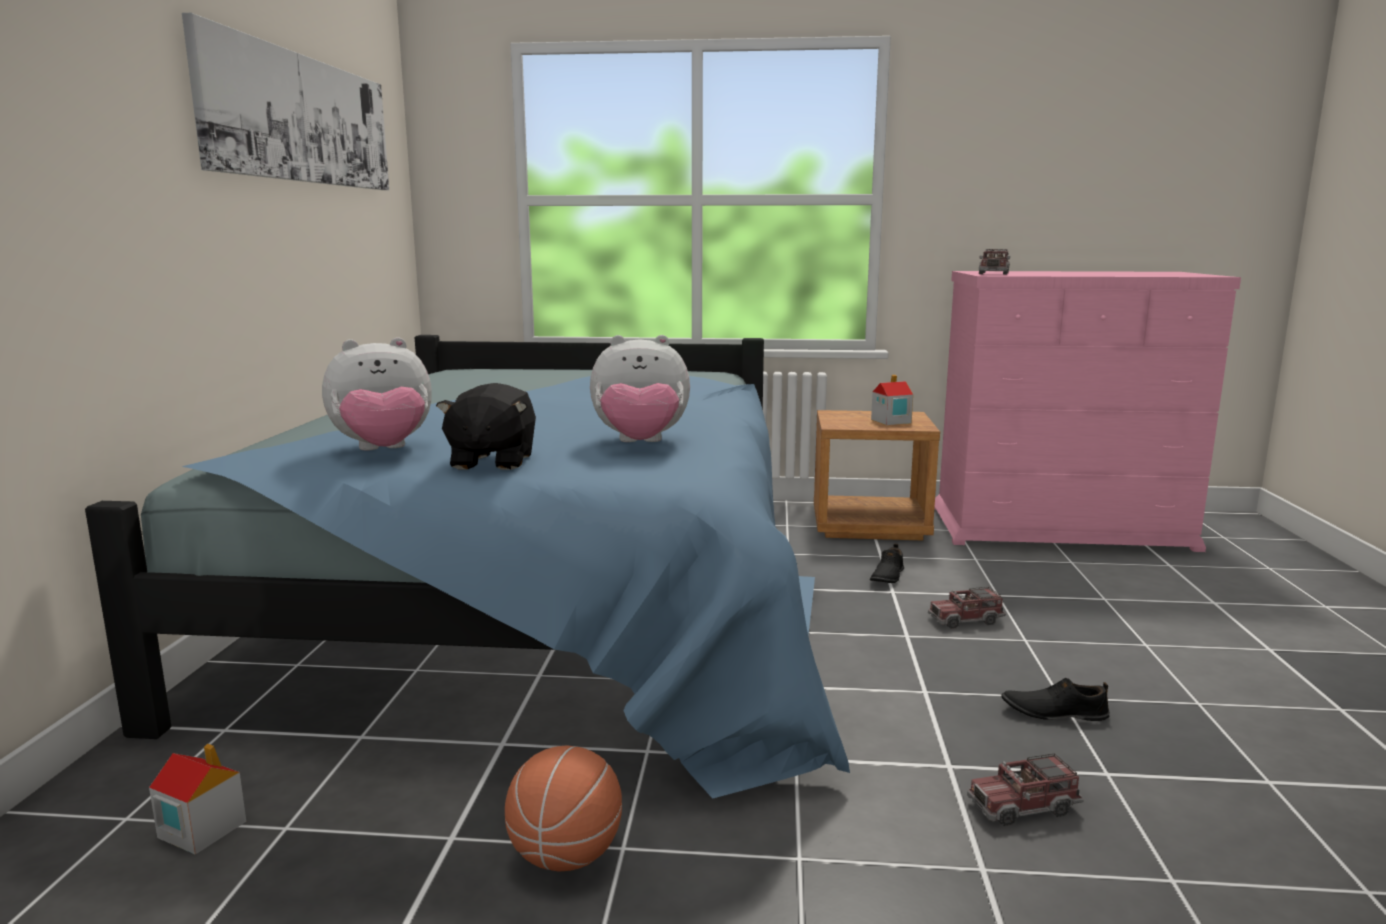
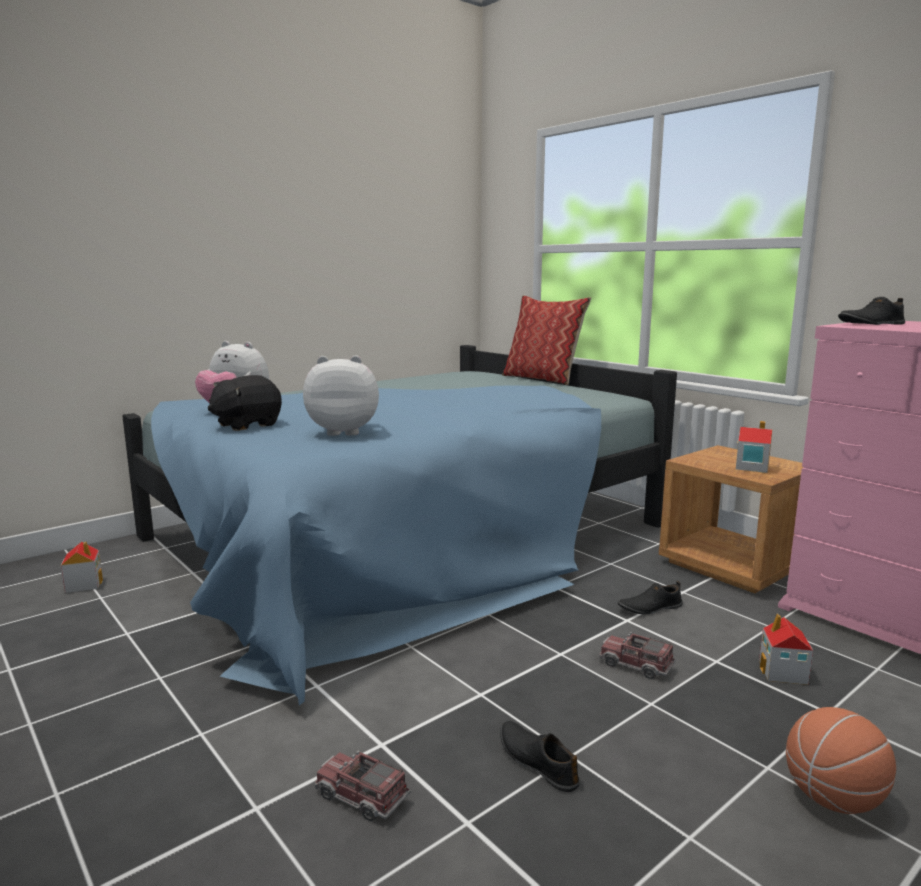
camera: 45 degrees right, 0 degrees up
picture [182,13,389,190] -> none
basketball [505,746,622,871] -> basketball moved to [786,707,896,814]
plush toy [590,335,690,442] -> plush toy turned 135 degrees clockwise [303,355,379,436]
toy truck [979,249,1010,275] -> black shoe [838,297,905,325]
none -> pillow [502,295,591,385]
none -> toy house [759,614,813,685]

